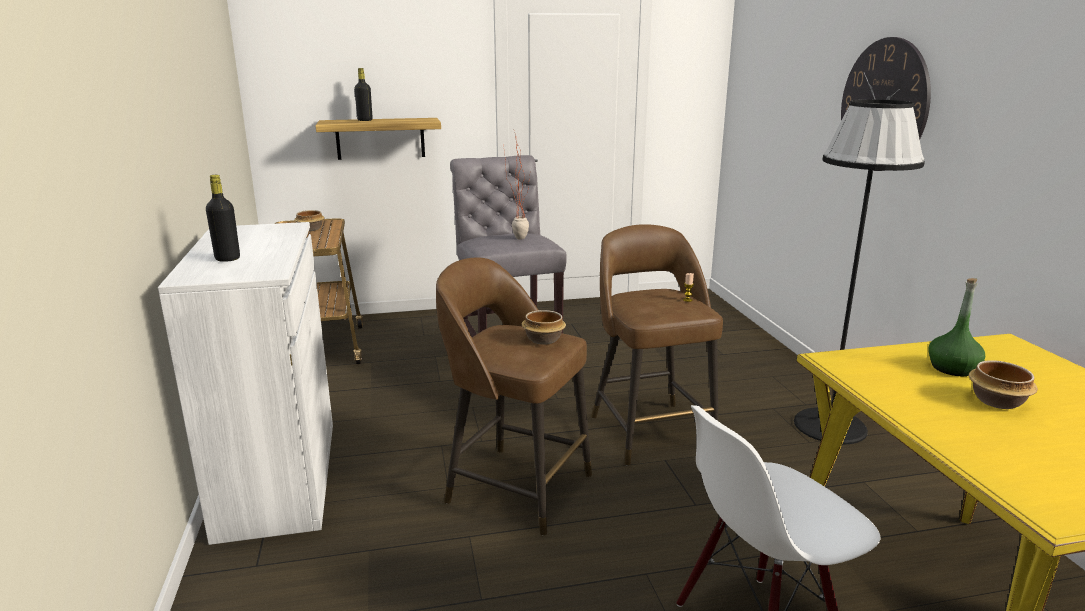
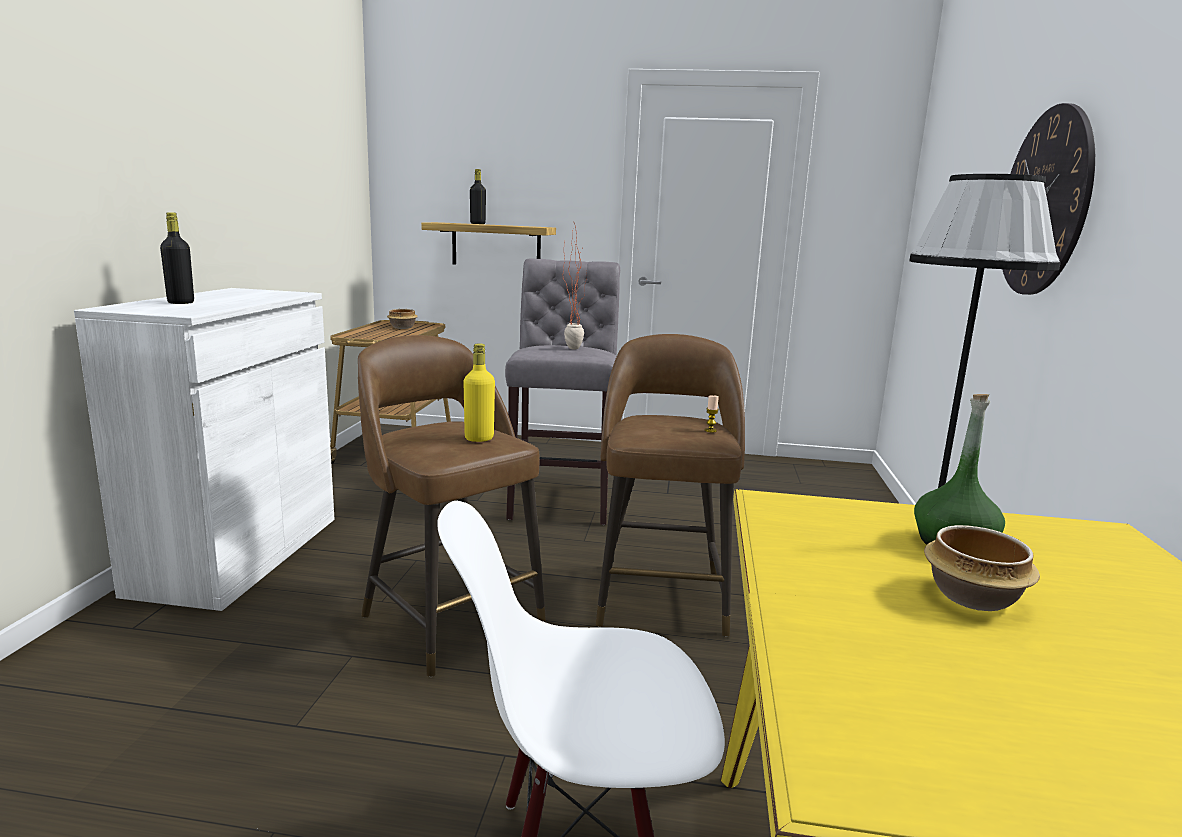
camera: 20 degrees right, 5 degrees down
bowl [522,310,566,345] -> yellow bottle [463,344,495,442]

